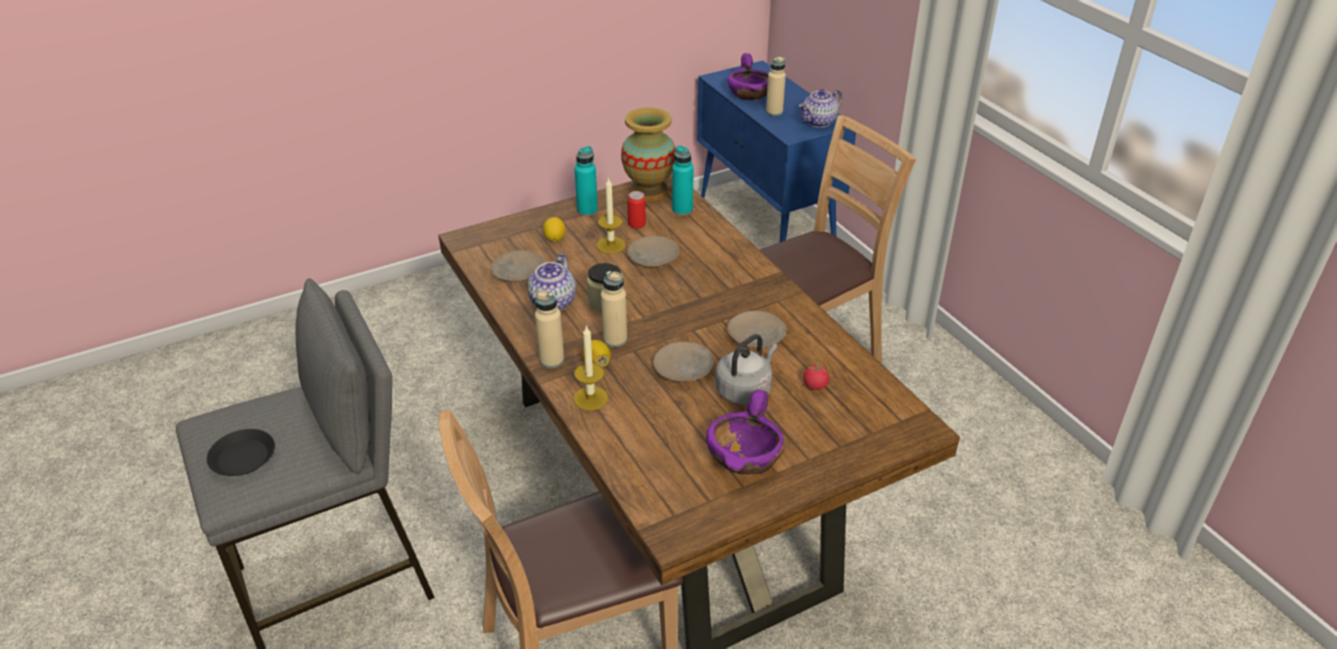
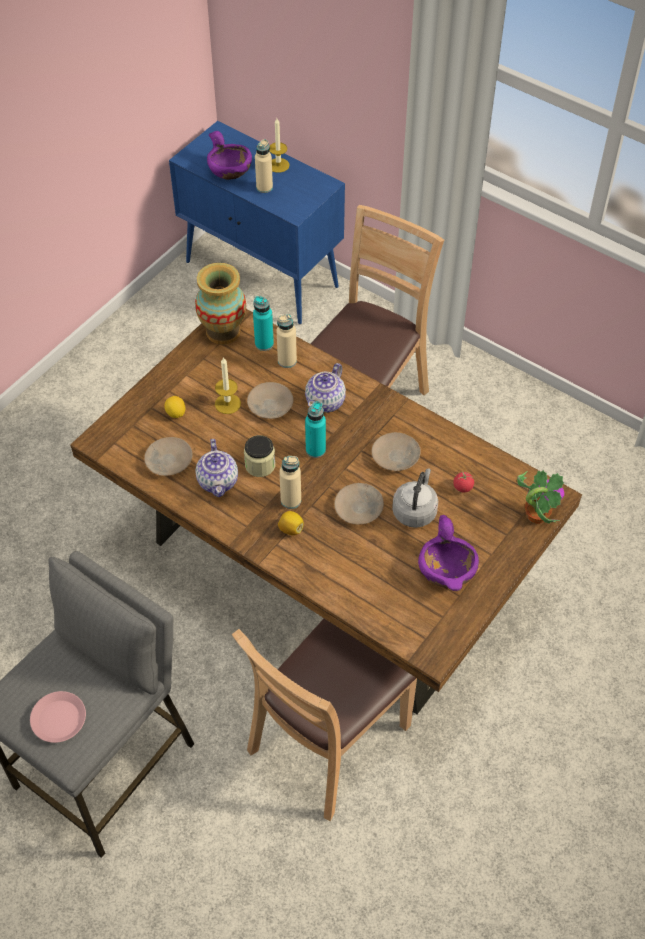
camera: 25 degrees left, 15 degrees up
black plate [207,429,275,476] -> pink plate [30,691,86,743]
beige bottle [535,290,564,368] -> beige bottle moved to [277,314,297,368]
candle [573,325,608,411] -> candle moved to [270,118,289,173]
turquoise bottle [574,146,598,216] -> turquoise bottle moved to [305,401,326,458]
can [627,191,646,229] -> none
teapot [799,89,843,128] -> teapot moved to [305,363,346,413]
none -> potted plant [517,470,564,524]

